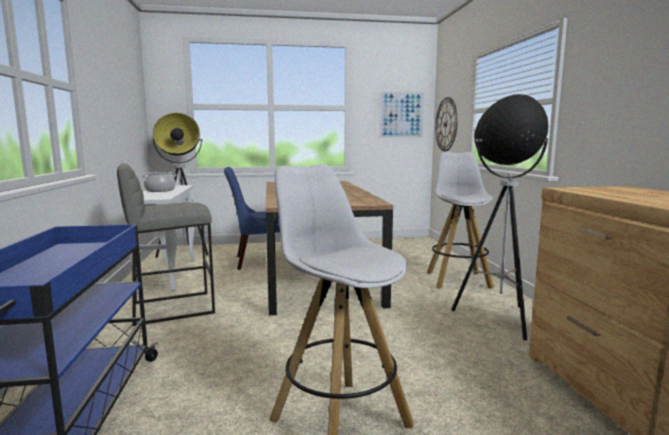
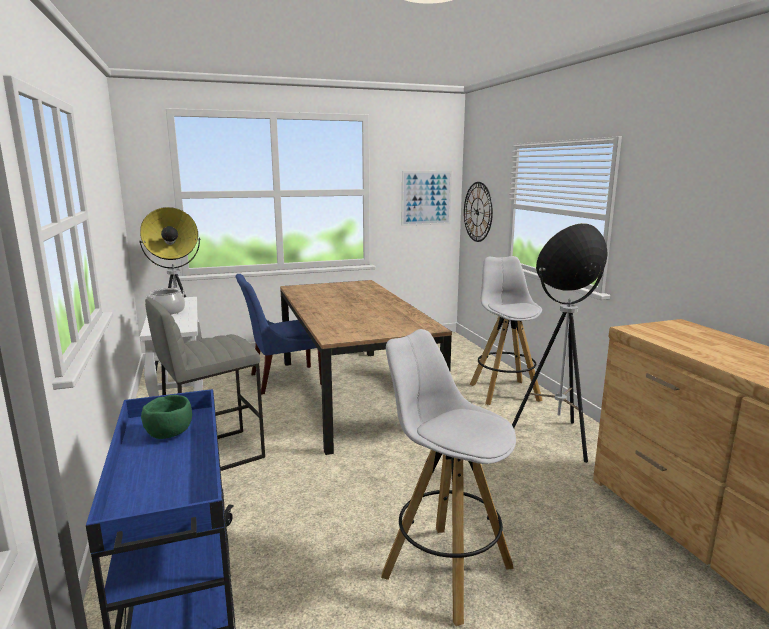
camera: 10 degrees left, 5 degrees up
none -> green bowl [141,395,192,439]

